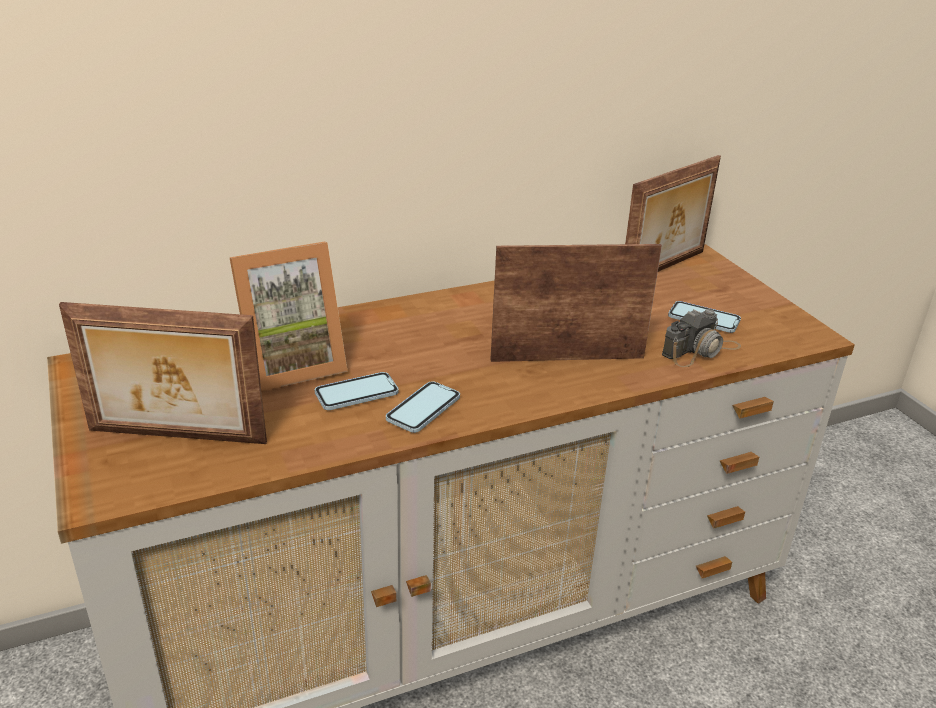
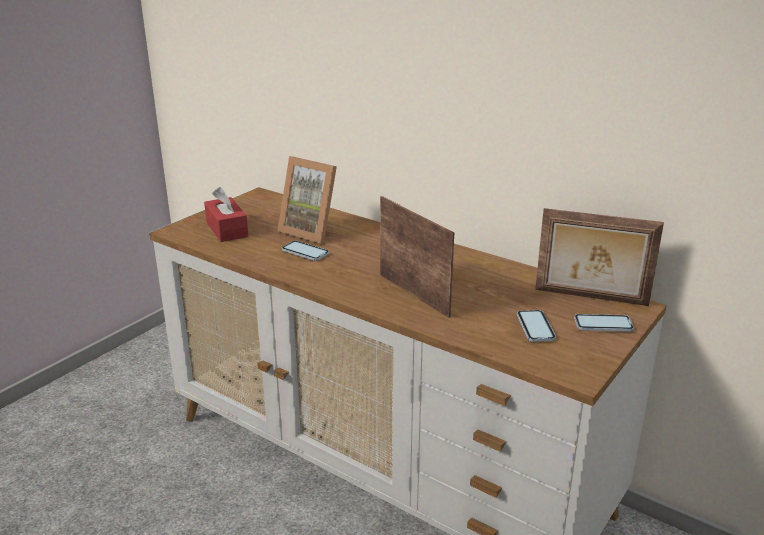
camera: 60 degrees right, 5 degrees down
picture frame [59,302,267,444] -> red tissue box [204,187,249,242]
phone [386,381,460,433] -> phone moved to [574,314,634,332]
camera [662,309,741,367] -> none

